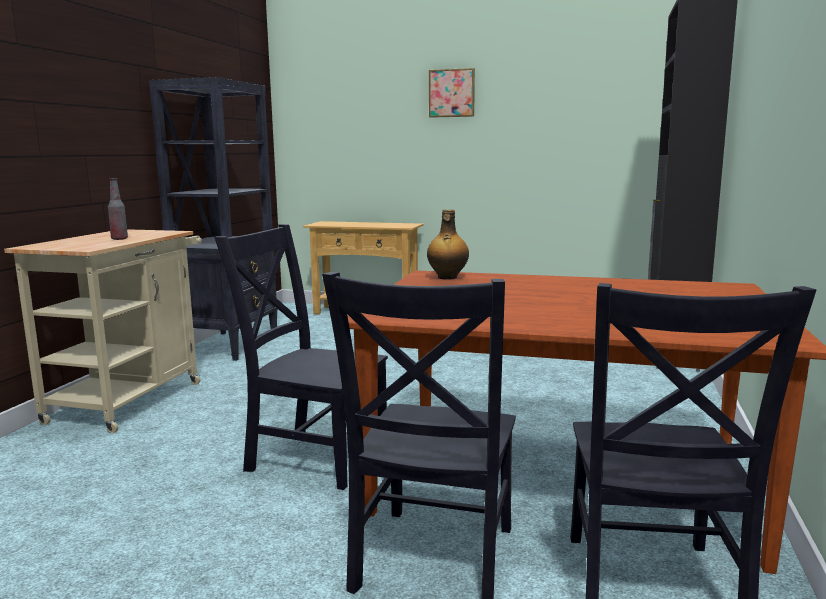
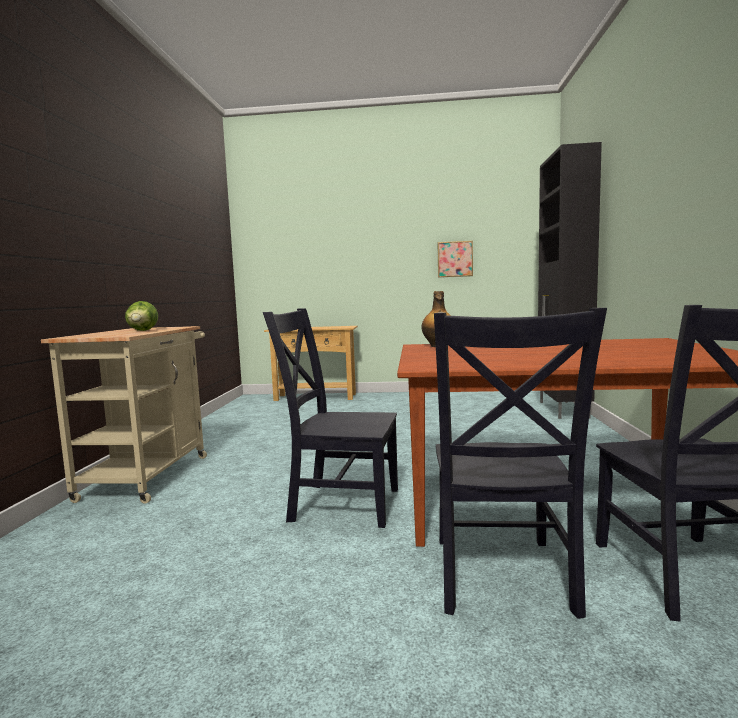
camera: 10 degrees left, 5 degrees down
bottle [108,178,128,240] -> lettuce [125,301,158,331]
black bookcase [149,77,278,361] -> none
picture [429,68,475,118] -> picture moved to [438,241,473,277]

